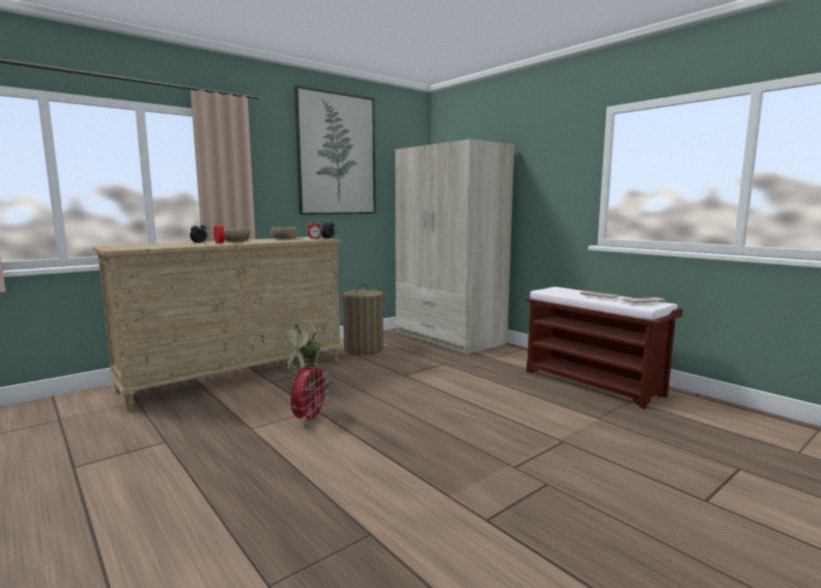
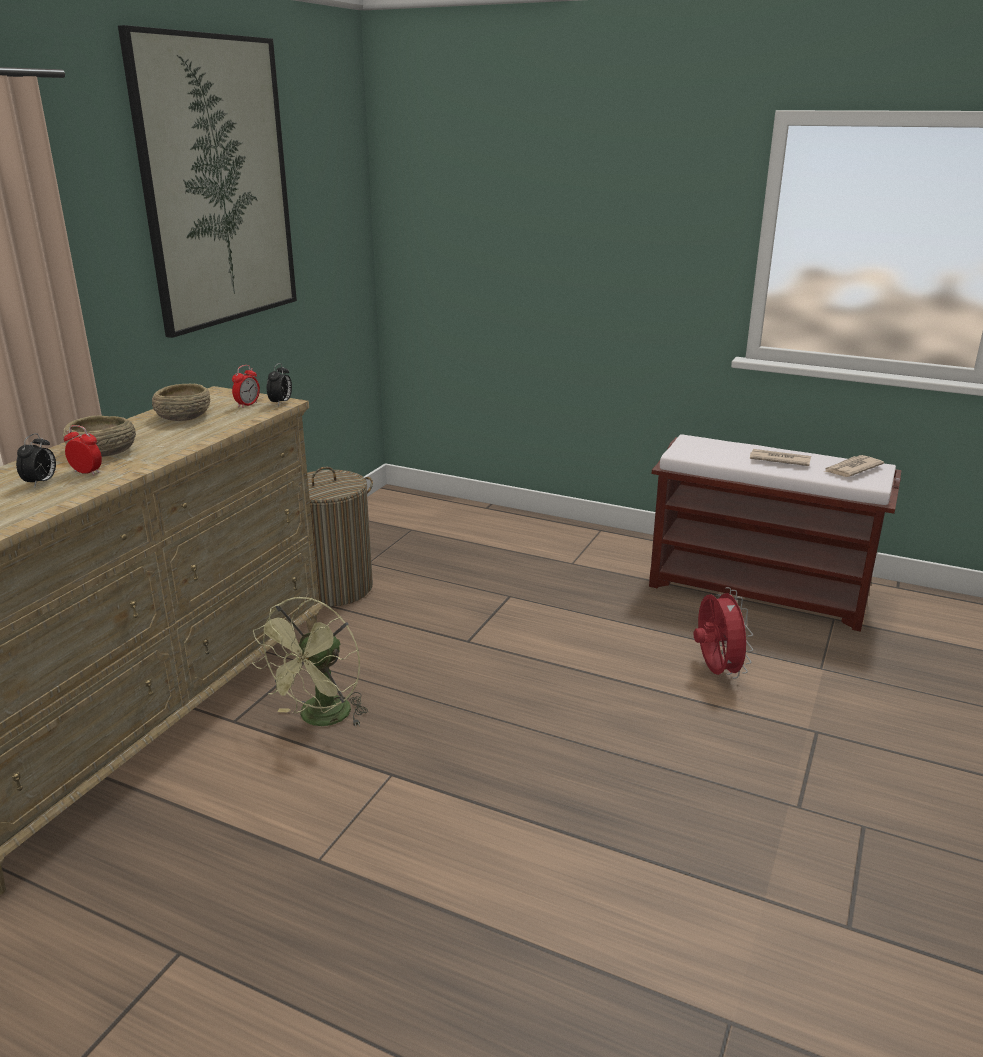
camera: 25 degrees left, 15 degrees up
red fan [291,364,330,424] -> red fan moved to [694,587,753,679]
beige wardrobe [395,139,514,355] -> none

